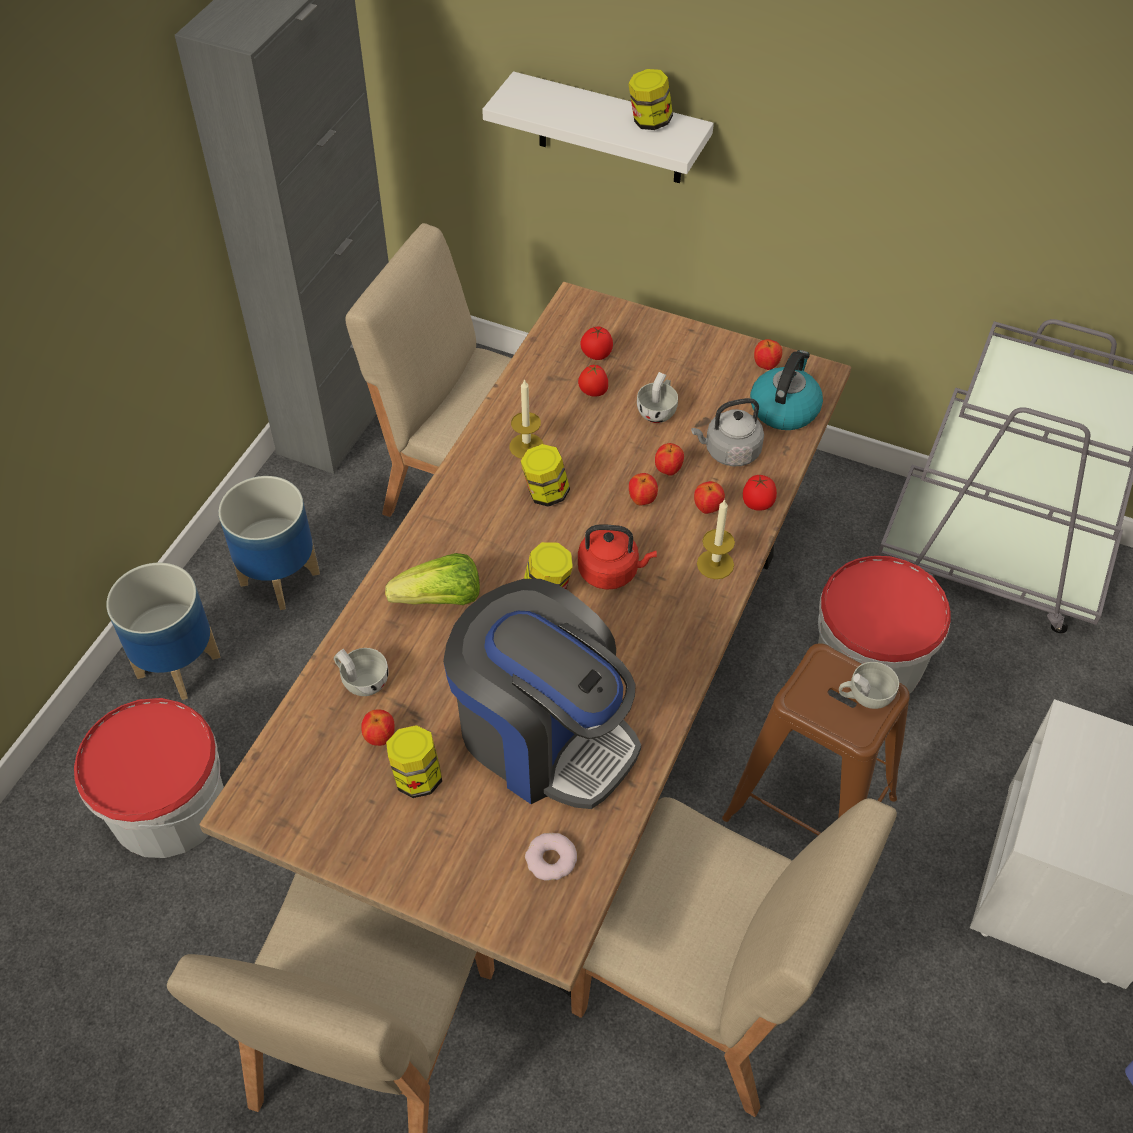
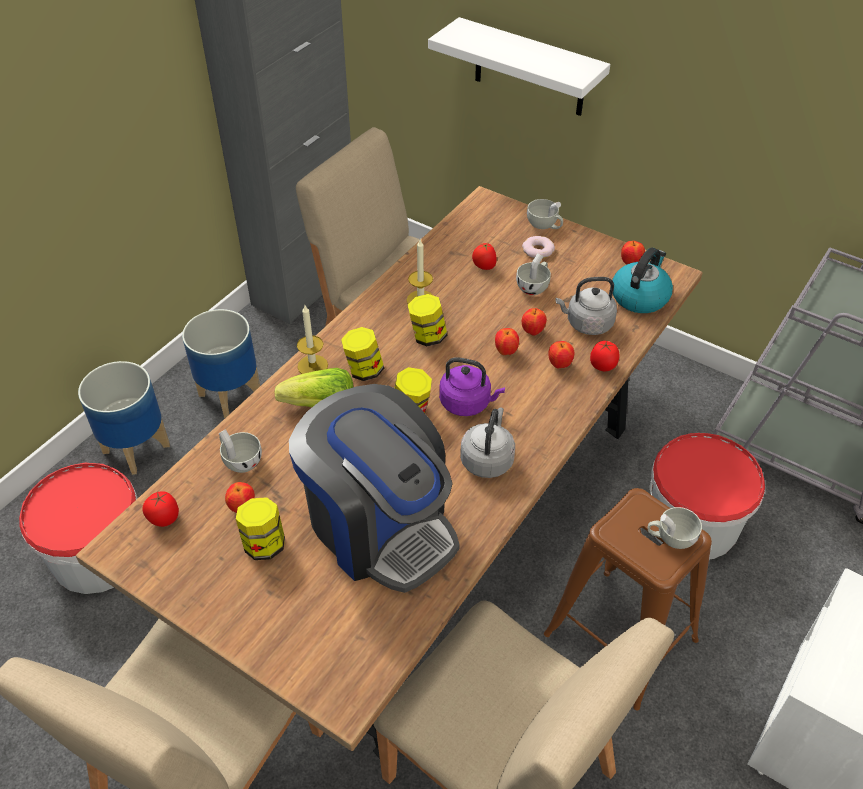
camera: 10 degrees right, 5 degrees down
donut [525,833,577,881] -> donut moved to [522,236,555,258]
red kettle [578,524,657,590] -> purple kettle [439,357,505,416]
tomato [580,327,613,360] -> tomato moved to [142,492,179,527]
jar [628,69,673,130] -> jar moved to [341,327,384,381]
candle [697,499,735,579] -> candle moved to [297,305,328,374]
none -> grey kettle [460,408,515,478]
none -> white cup [527,199,563,229]

